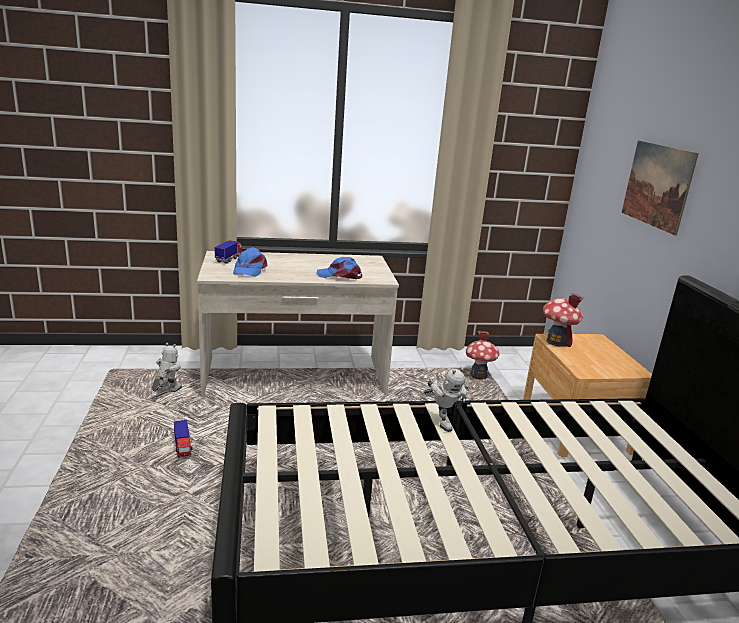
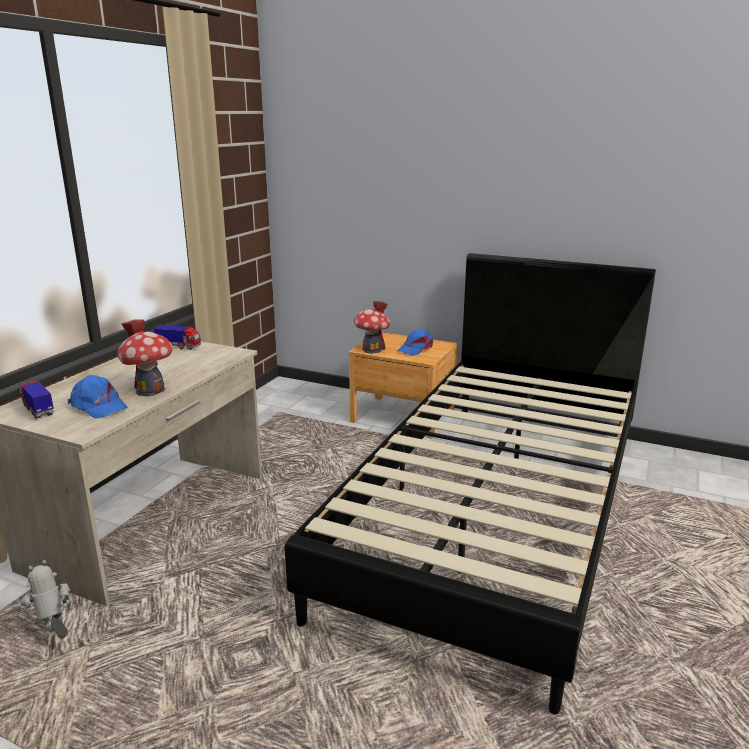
camera: 55 degrees left, 0 degrees up
toy truck [174,420,193,459] -> toy truck moved to [154,325,201,350]
blue cap [317,257,362,279] -> blue cap moved to [398,329,433,356]
toy robot [423,367,468,432] -> none
toy house [466,331,500,380] -> toy house moved to [117,319,173,396]
picture [621,140,699,235] -> none

